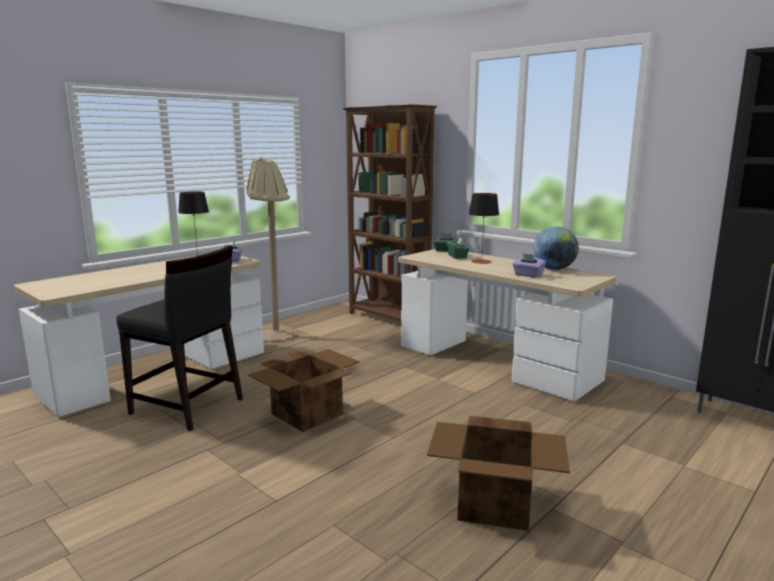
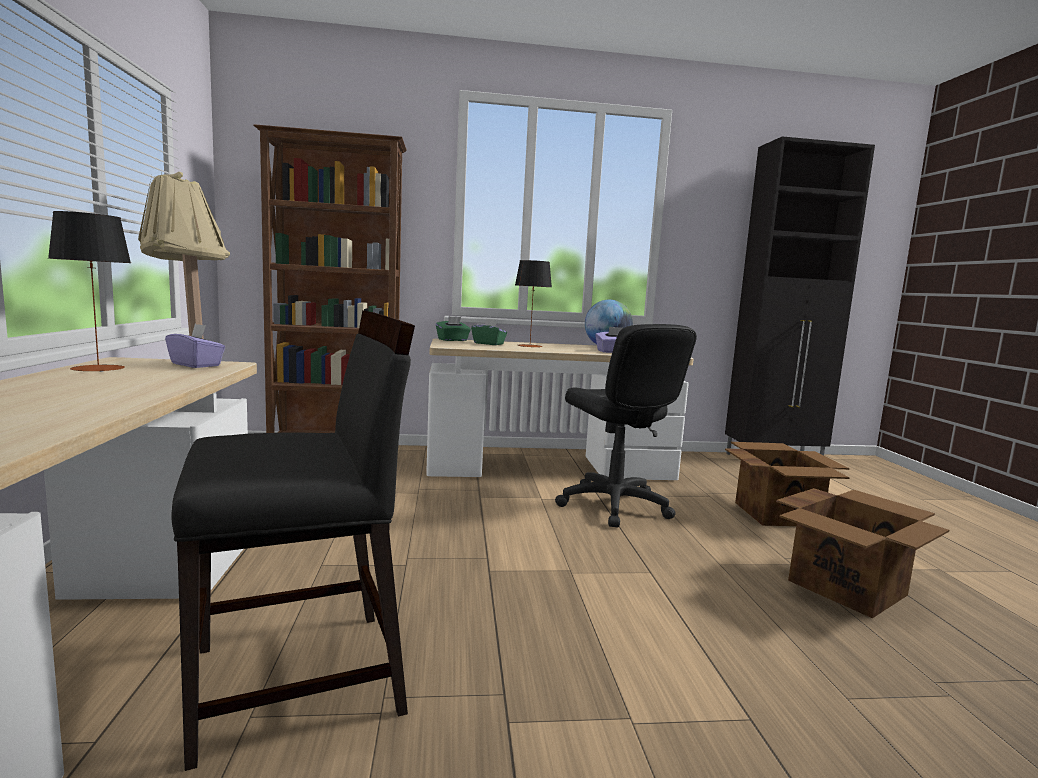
camera: 50 degrees left, 5 degrees down
cardboard box [248,349,360,432] -> cardboard box moved to [725,442,850,526]
none -> black office chair [555,324,697,528]

